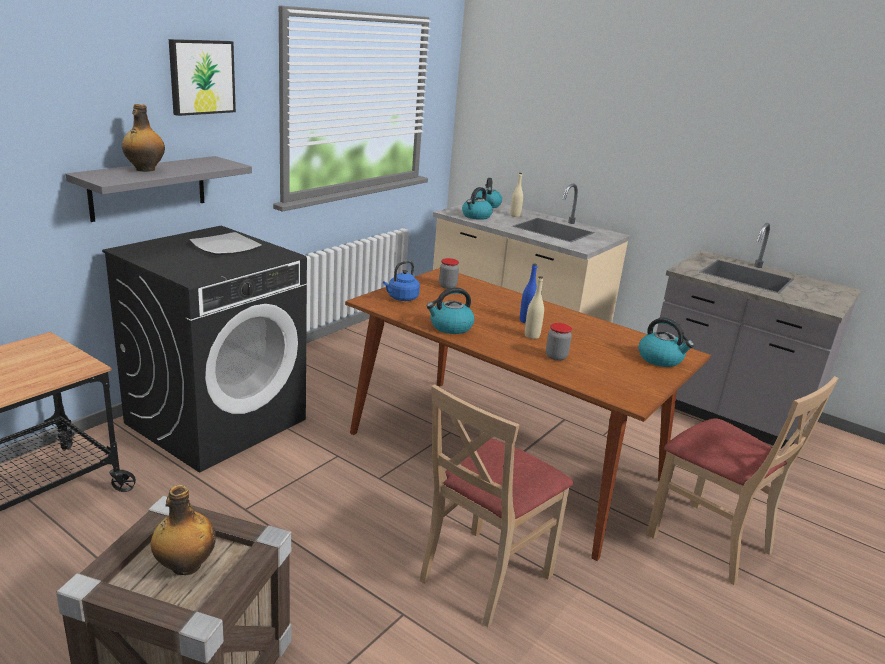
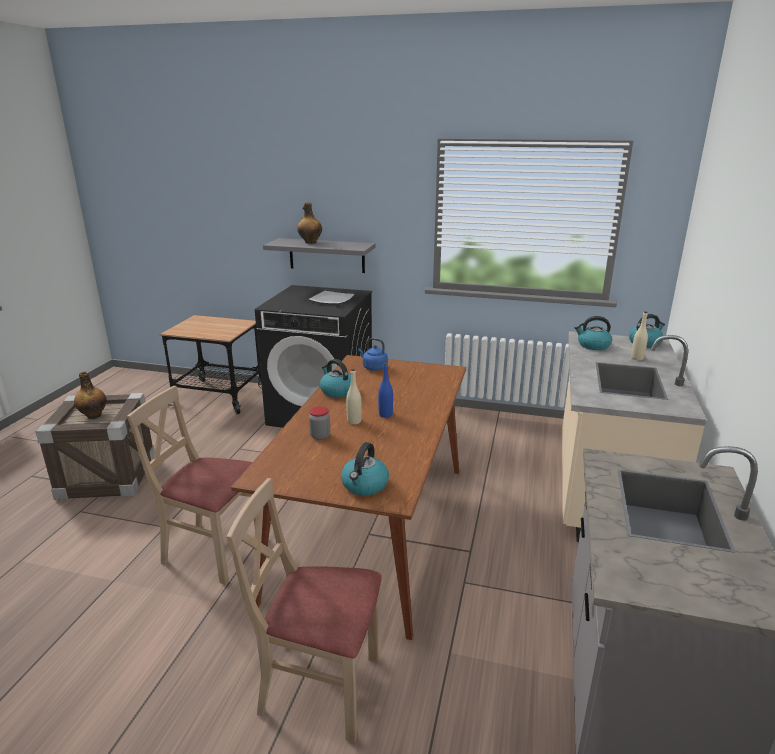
camera: 70 degrees right, 0 degrees up
picture [169,39,236,116] -> none
jar [439,258,459,289] -> none
beige chair [646,376,838,585] -> beige chair turned 75 degrees clockwise [226,478,382,742]

